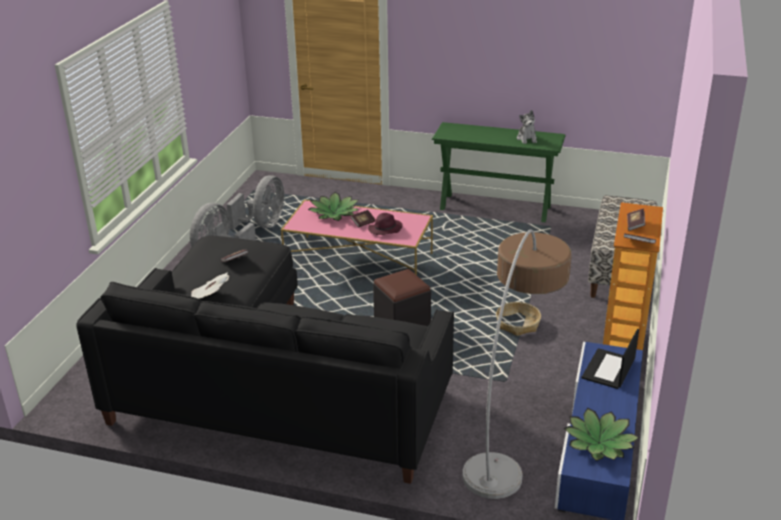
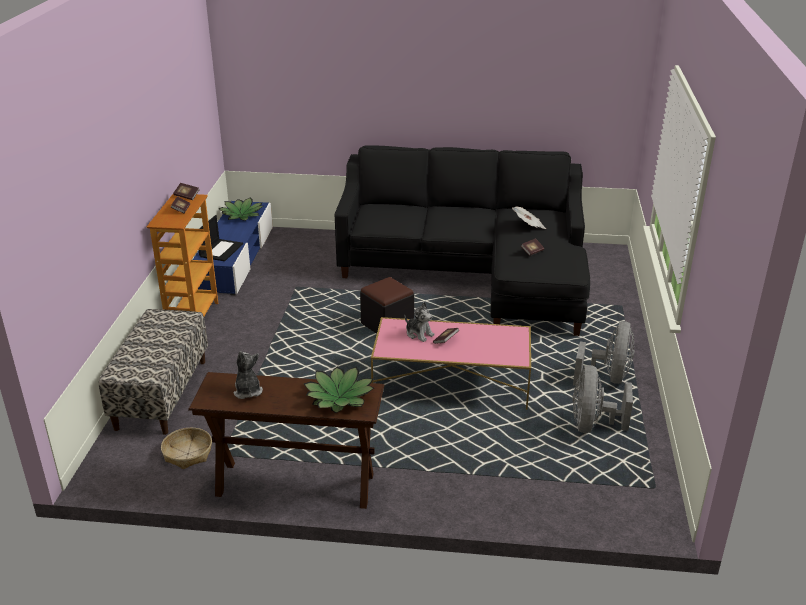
camera: 170 degrees right, 0 degrees up
potted plant [308,192,359,221] -> potted plant moved to [304,366,374,413]
purple hat [368,213,402,235] -> plush toy [404,302,435,342]
green console table [432,122,566,223] -> brown console table [188,372,384,509]
floor lamp [462,229,572,499] -> none
basket [496,302,541,336] -> basket moved to [161,428,212,469]

